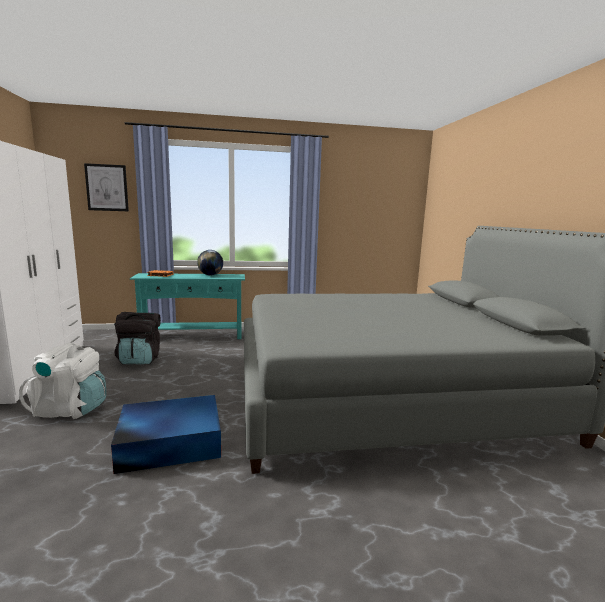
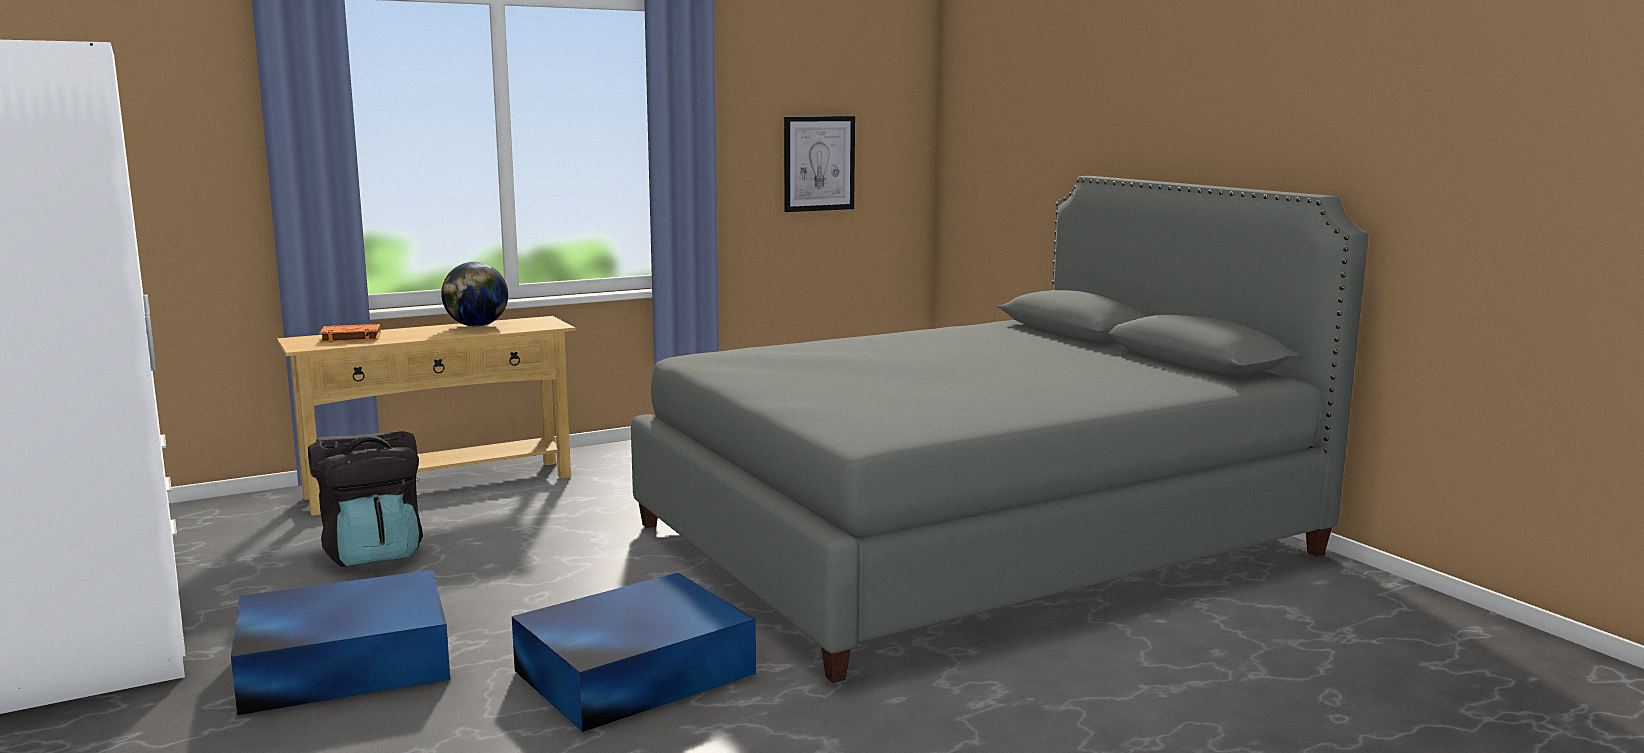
camera: 20 degrees left, 0 degrees up
white backpack [19,343,107,419] -> blue storage box [231,570,450,715]
picture [84,163,129,211] -> picture moved to [784,116,855,212]
turquoise console table [130,273,245,339] -> beige console table [277,316,576,516]

